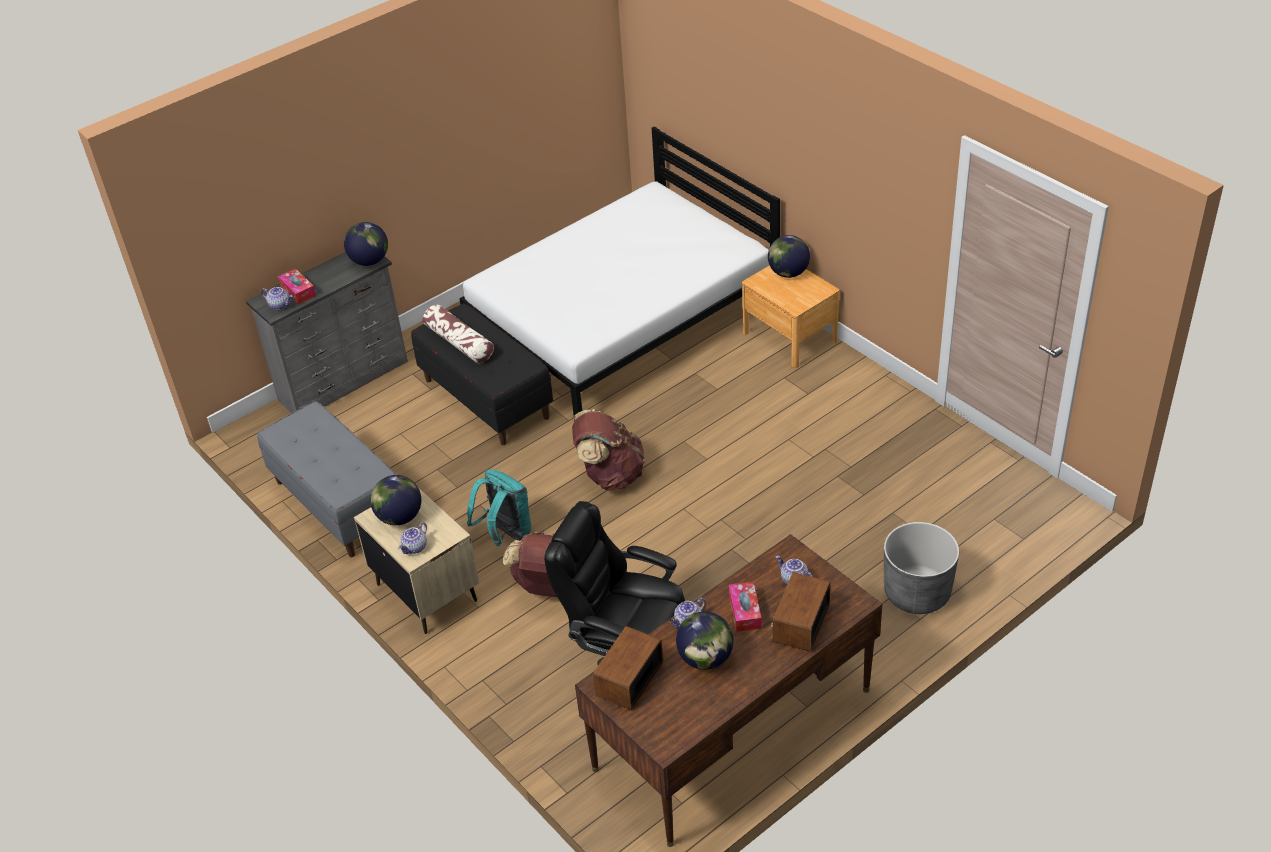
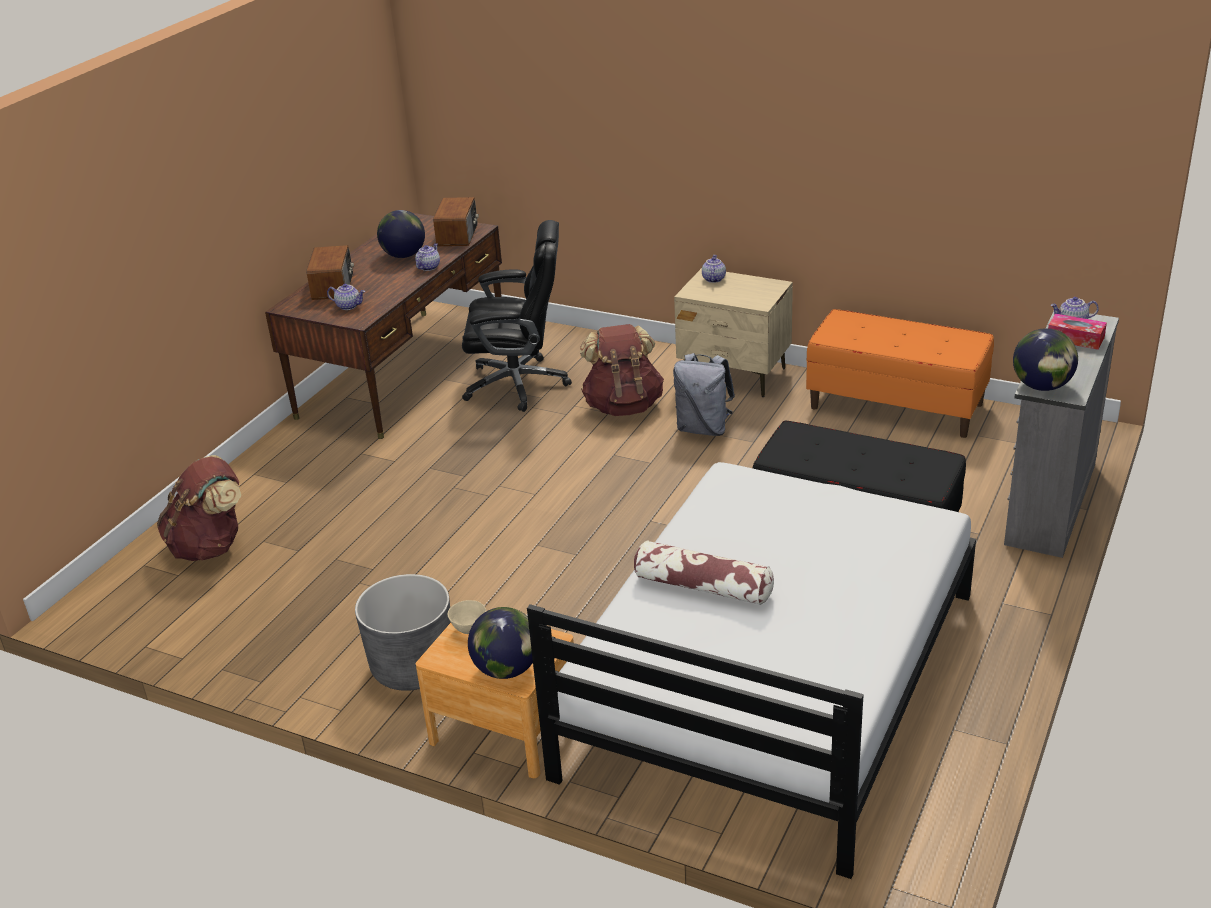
camera: 155 degrees right, 10 degrees down
grey bench [257,401,396,557] -> orange bench [806,309,994,438]
globe [370,475,421,525] -> none
pillow [423,305,494,364] -> pillow moved to [634,541,774,605]
turquoise backpack [467,469,531,546] -> grey backpack [673,353,735,436]
brown backpack [572,409,645,490] -> brown backpack moved to [157,455,241,561]
tissue box [729,582,762,632] -> none
grey planter [884,522,959,614] -> grey planter moved to [355,574,451,691]
none -> beige bowl [448,600,486,634]

